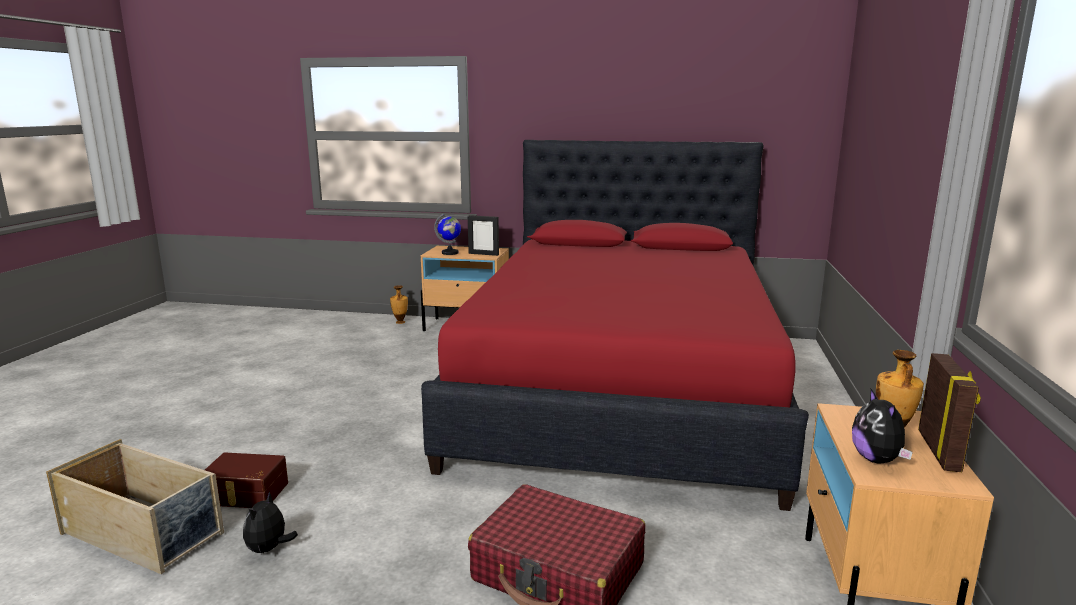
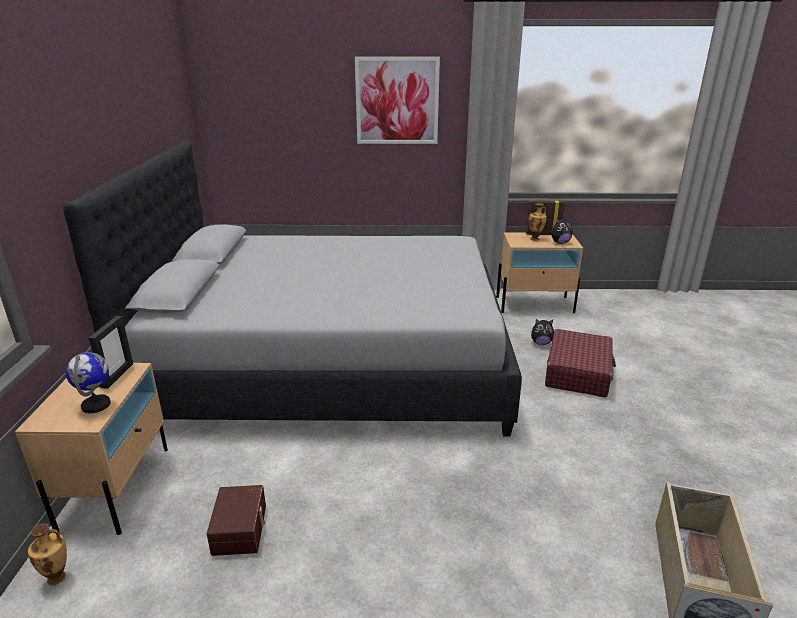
camera: 100 degrees left, 10 degrees up
brown storage box [205,452,288,508] -> brown storage box moved to [207,485,266,556]
plush toy [243,491,298,553] -> plush toy moved to [531,319,554,345]
red bed [421,140,809,511] -> grey bed [63,141,522,437]
none -> picture [355,57,440,144]

